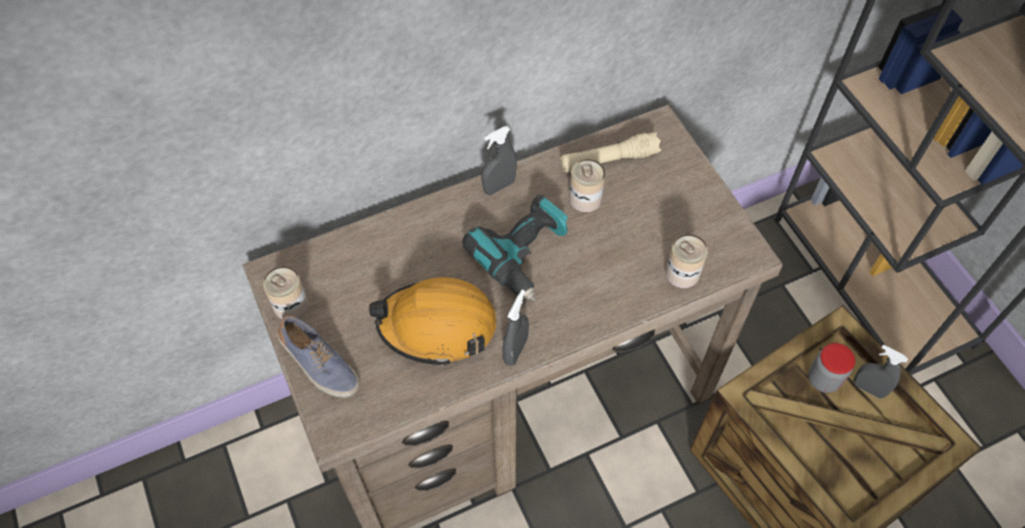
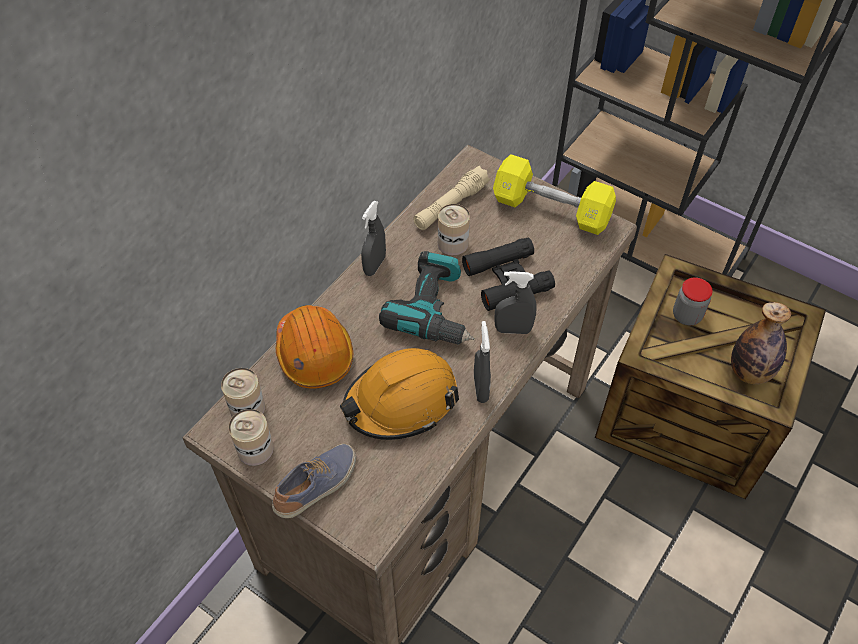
camera: 30 degrees left, 5 degrees down
shoe [277,316,360,398] -> shoe turned 60 degrees counterclockwise [272,444,356,518]
can [666,234,708,288] -> can moved to [221,368,265,417]
grey spray bottle [854,345,908,399] -> grey spray bottle moved to [494,271,537,334]
none -> orange hard hat [276,305,353,389]
none -> black binoculars [462,238,555,311]
none -> yellow dumbbell [493,154,616,235]
none -> bottle [731,302,791,384]

